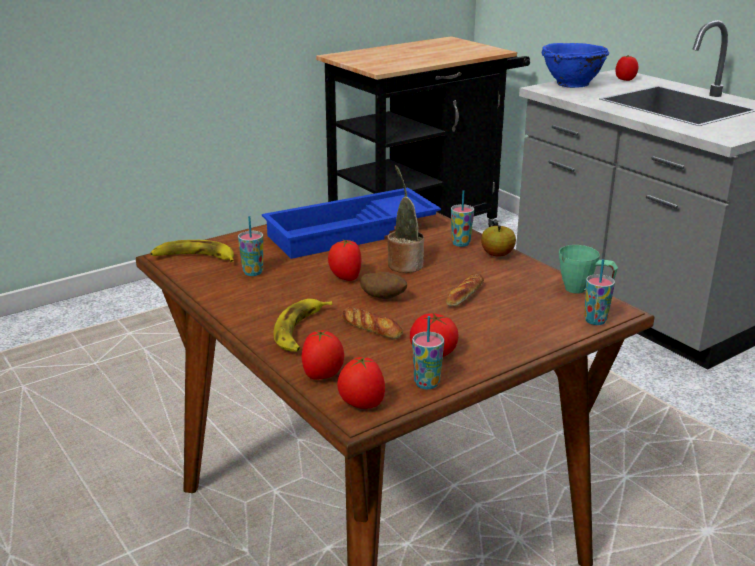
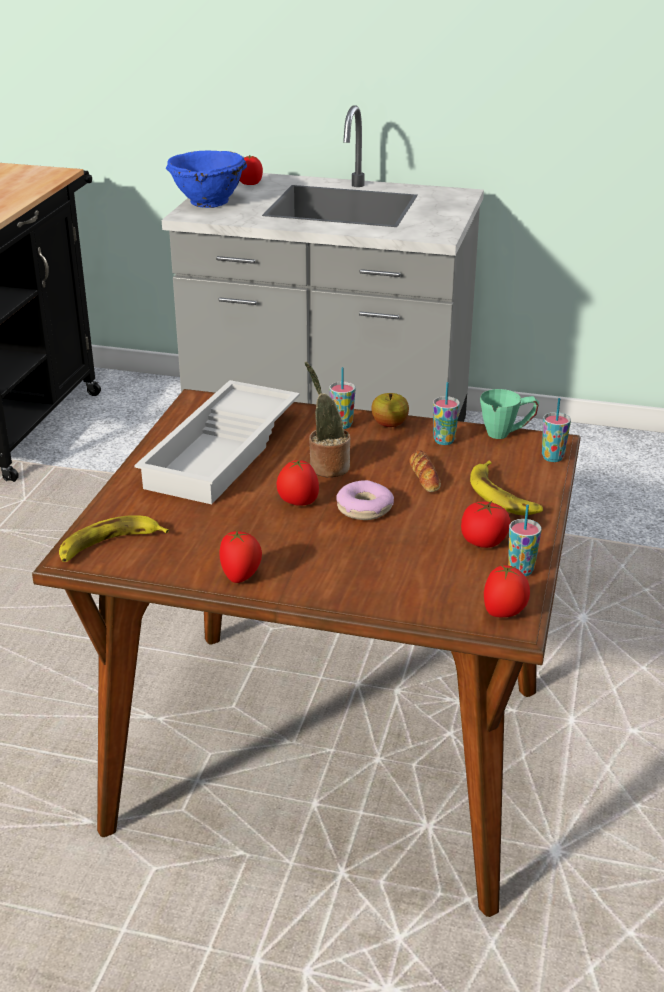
camera: 40 degrees left, 5 degrees up
cup [238,216,263,276] -> cup moved to [433,382,460,445]
blue tray [262,188,441,259] -> white tray [134,380,300,504]
banana [273,299,332,352] -> banana moved to [470,461,543,515]
tomato [302,330,344,380] -> tomato moved to [220,530,262,583]
bread [342,307,403,339] -> none
potato [360,272,407,299] -> donut [336,480,394,520]

